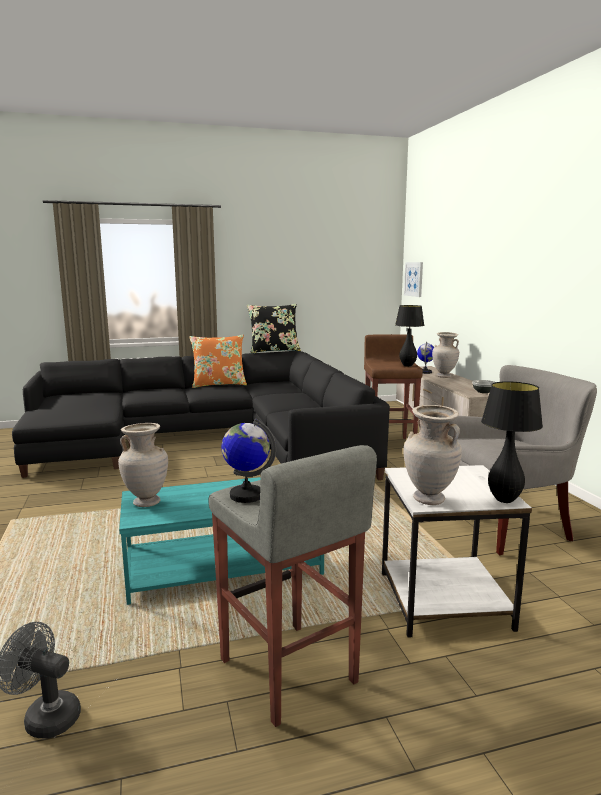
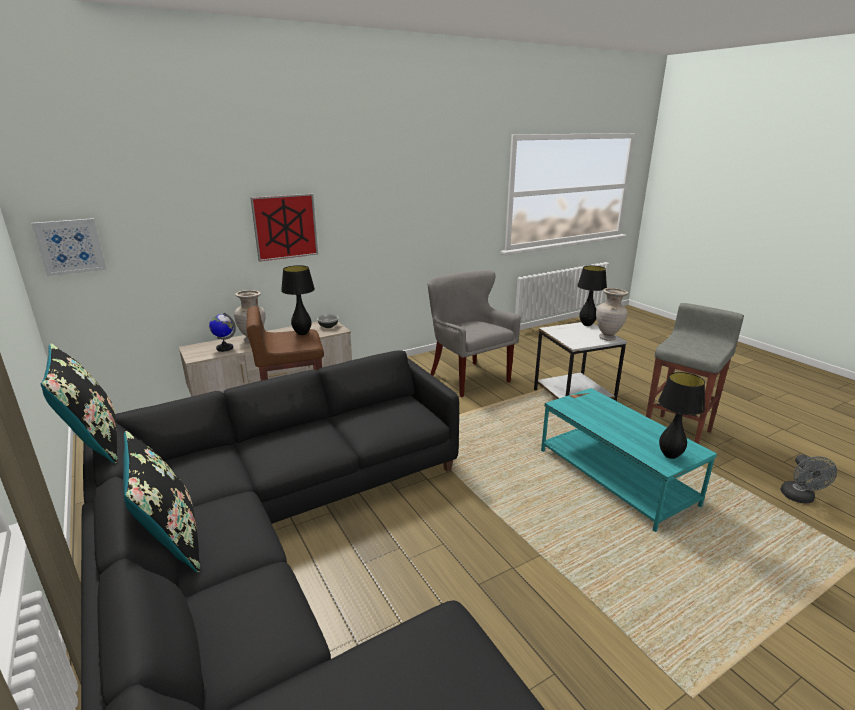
camera: 105 degrees left, 10 degrees up
beige vase [118,423,168,507] -> black table lamp [658,372,705,459]
orange pillow [189,334,247,388] -> black pillow [123,431,200,572]
globe [221,419,276,503] -> none
none -> picture [251,194,318,262]

